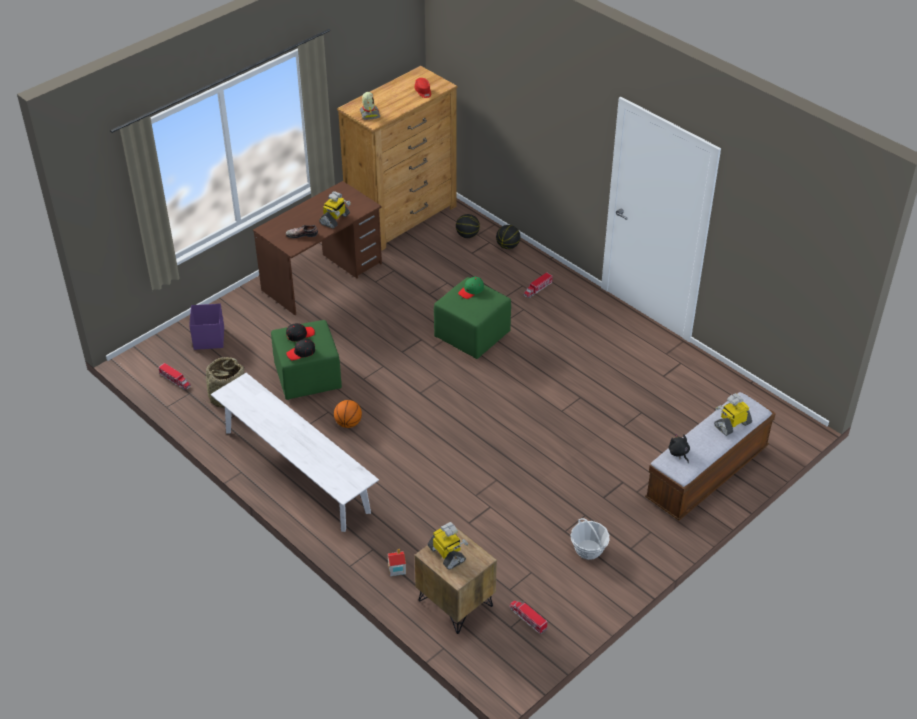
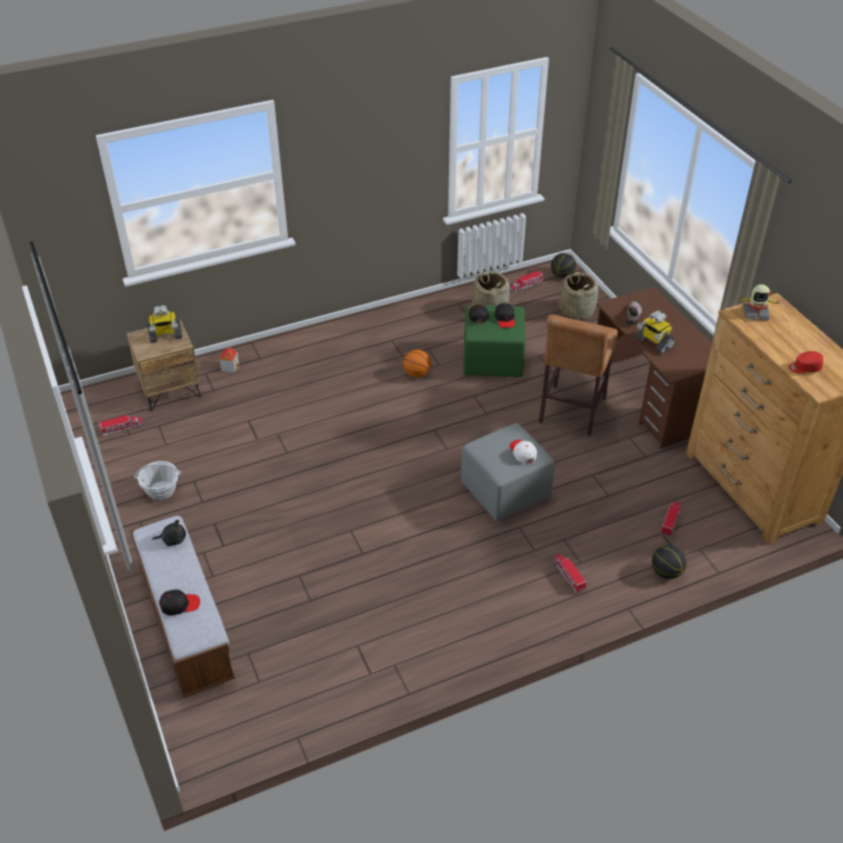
camera: 110 degrees right, 0 degrees up
purple storage box [189,303,224,350] -> basket [559,272,598,321]
white bench [211,373,379,532] -> none
green ottoman [434,277,511,359] -> grey ottoman [461,423,554,522]
basketball [456,214,480,238] -> basketball moved to [551,253,576,278]
green cap [458,277,484,299] -> white cap [510,440,537,463]
toy robot [714,393,752,436] -> black cap [159,590,200,616]
none -> brown stool [539,315,618,436]
none -> toy truck [661,501,682,537]

